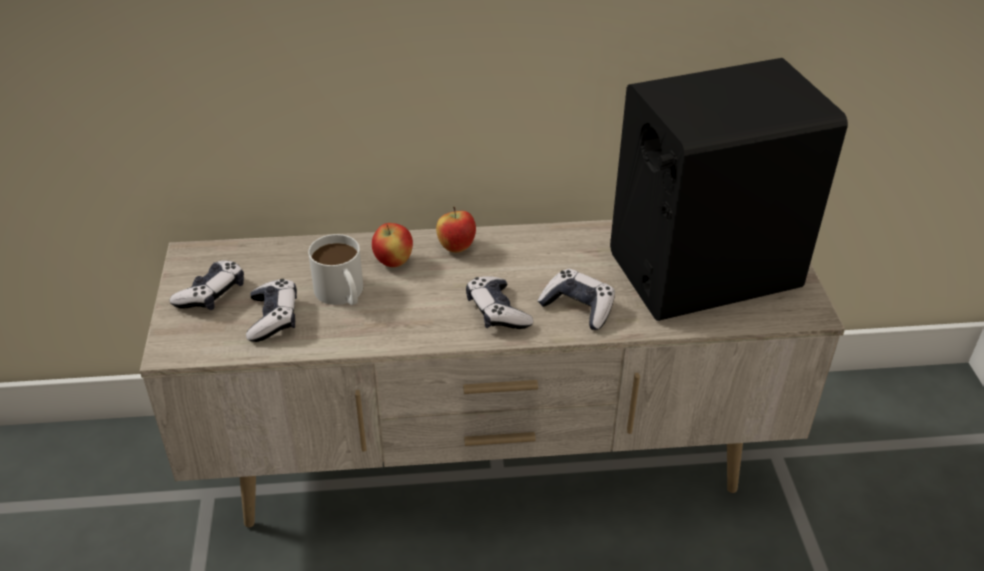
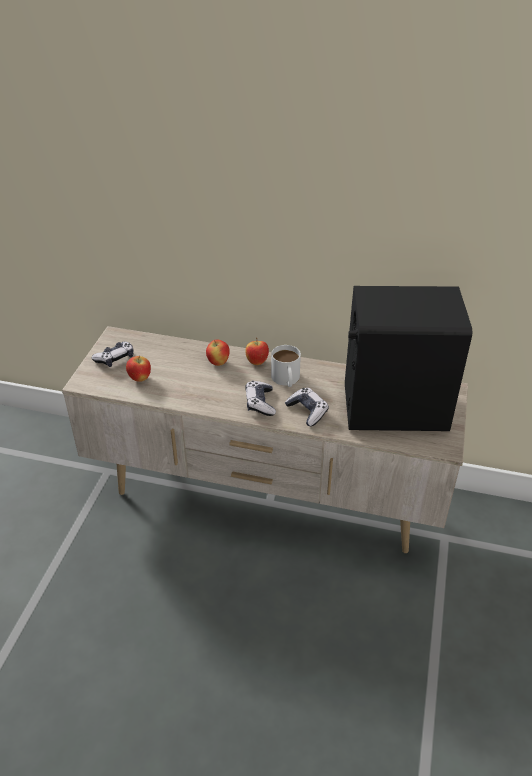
camera: 20 degrees right, 0 degrees up
game controller [246,279,297,342] -> apple [126,356,151,382]
white mug [308,234,363,305] -> white mug moved to [271,345,301,387]

